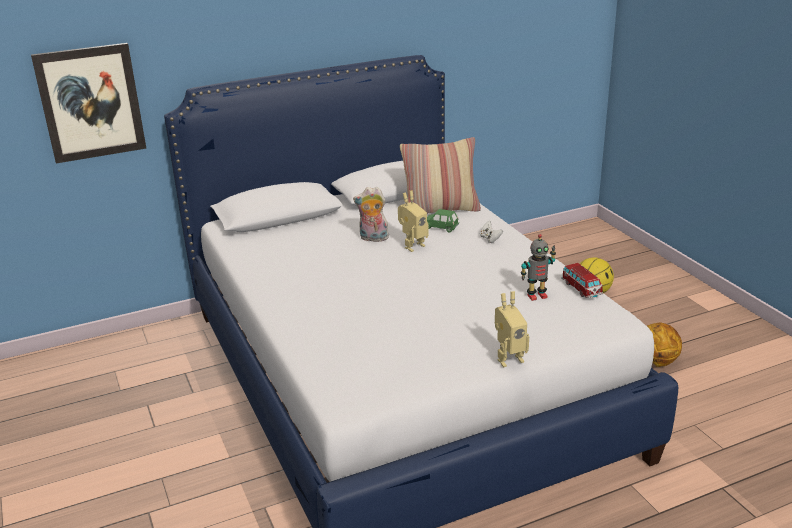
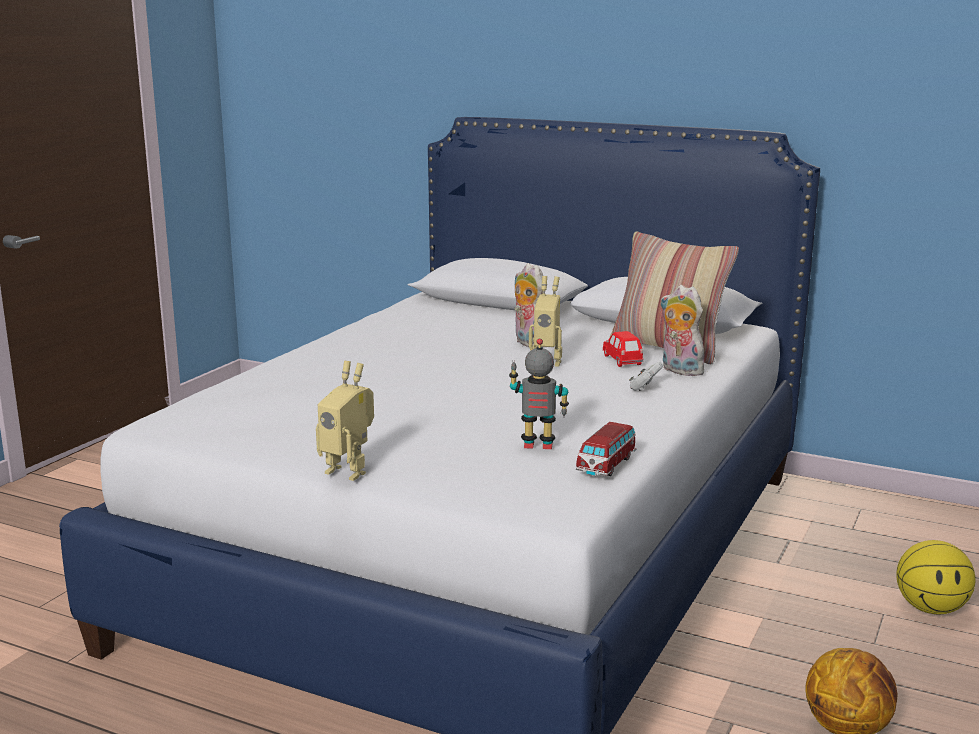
camera: 50 degrees right, 10 degrees down
picture [31,43,146,163] -> none
green toy car [427,209,459,233] -> red toy car [603,331,643,367]
toy robot [521,234,556,301] -> toy robot turned 150 degrees clockwise [509,338,569,449]
none -> plush toy [660,285,704,376]

